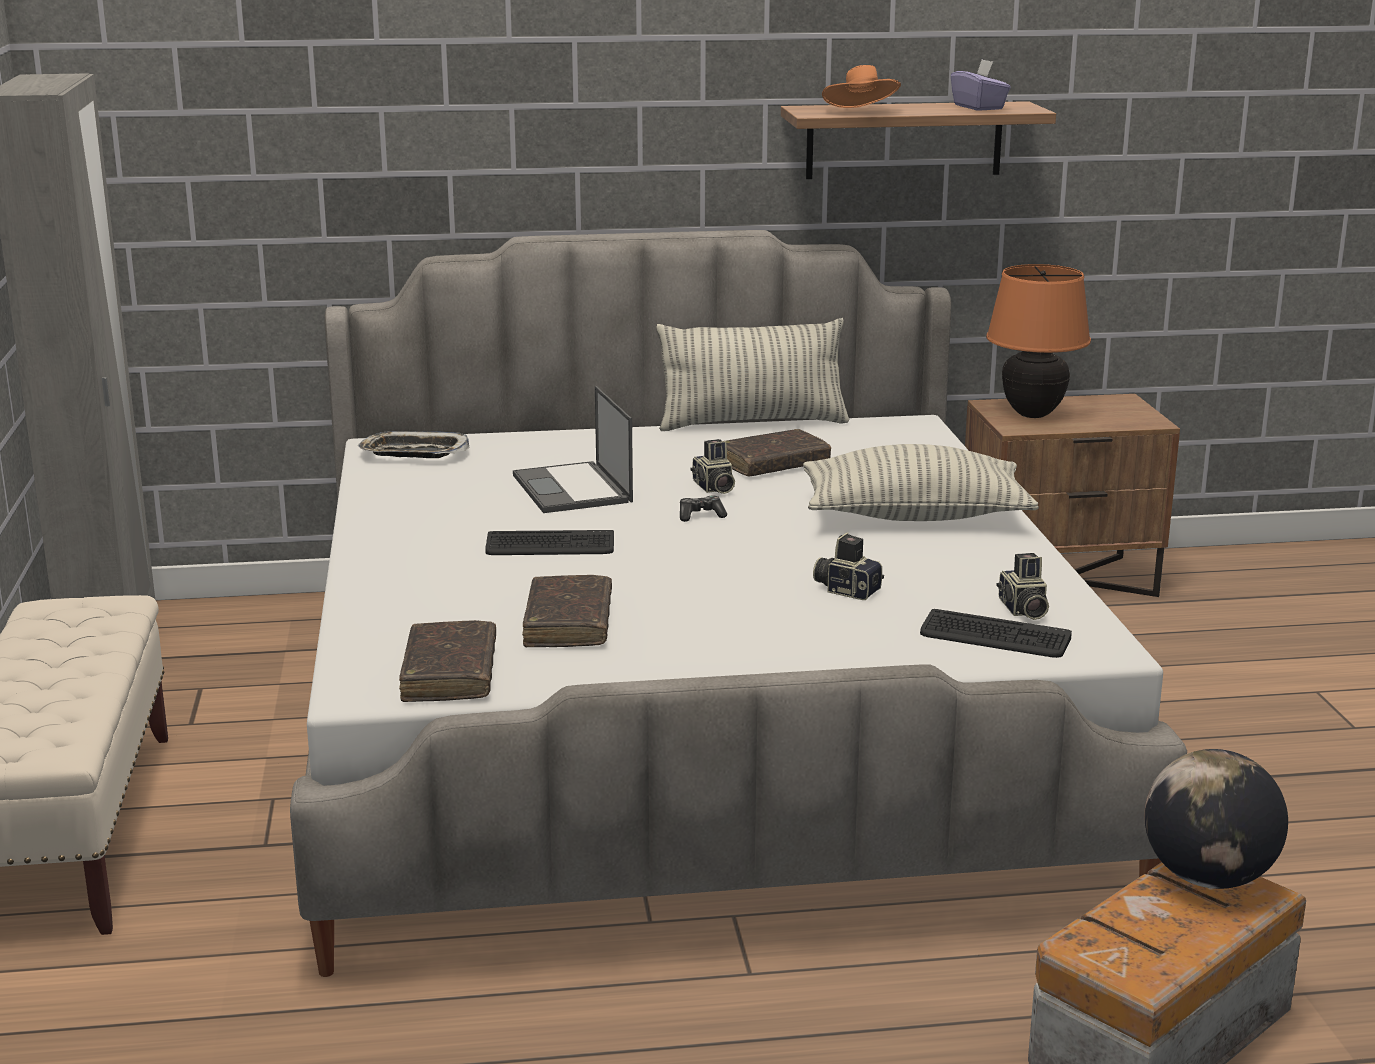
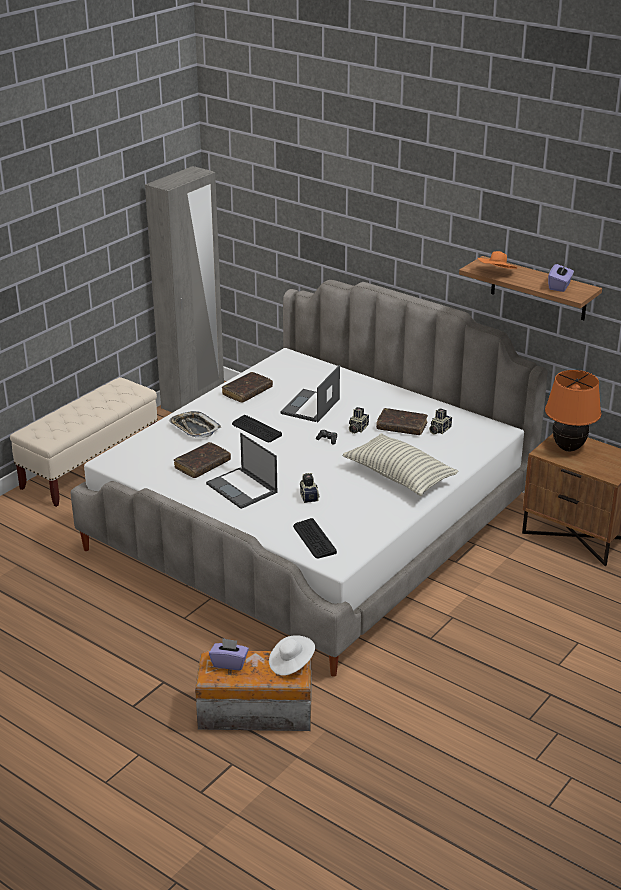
camera: 45 degrees right, 10 degrees up
tray [358,431,469,458] -> tray moved to [168,411,221,438]
brown book [399,620,496,702] -> brown book moved to [222,372,273,402]
pillow [656,318,850,431] -> none
camera [997,553,1049,620] -> camera moved to [429,408,452,435]
globe [1144,749,1288,889] -> white hat [269,635,315,676]
none -> laptop [206,433,277,509]
none -> purple tissue box [209,638,249,670]

